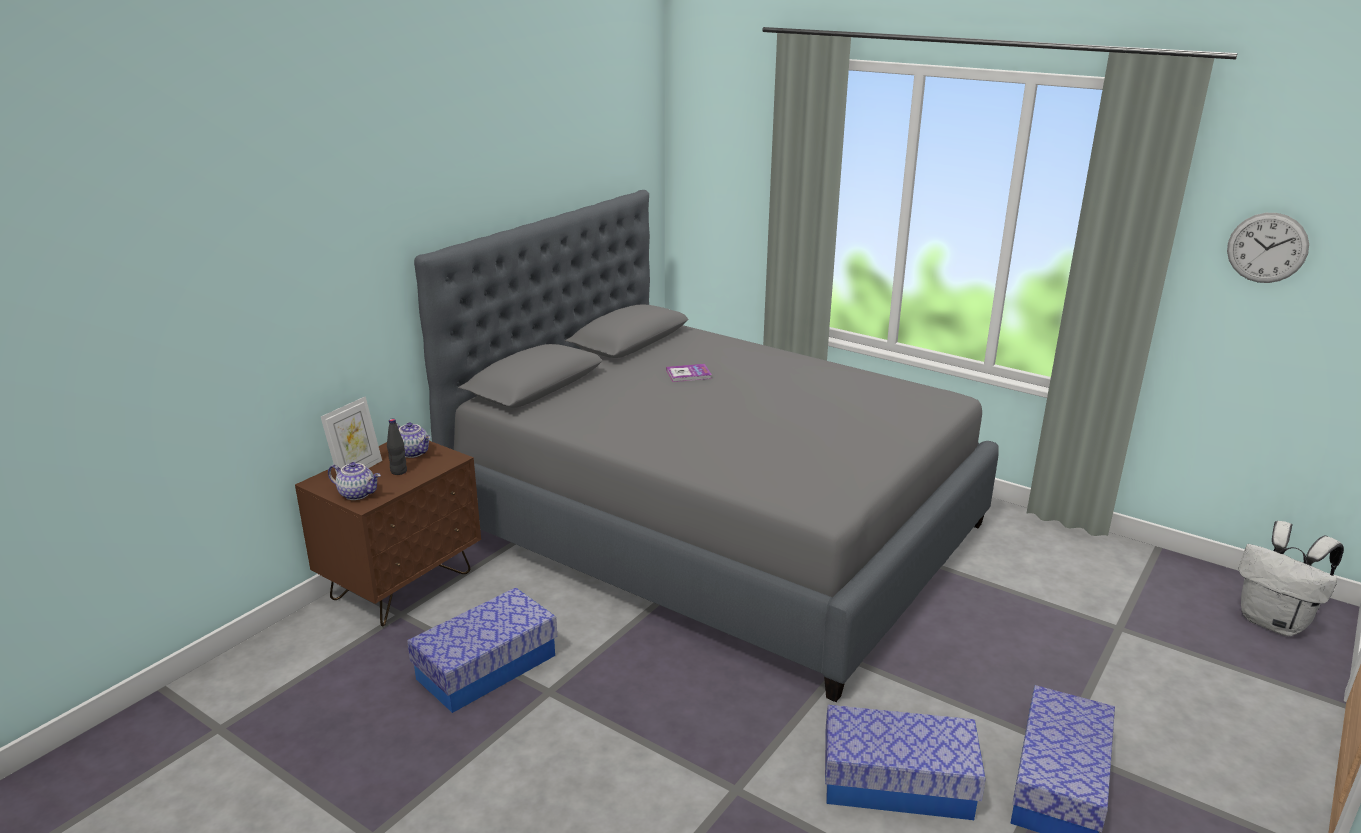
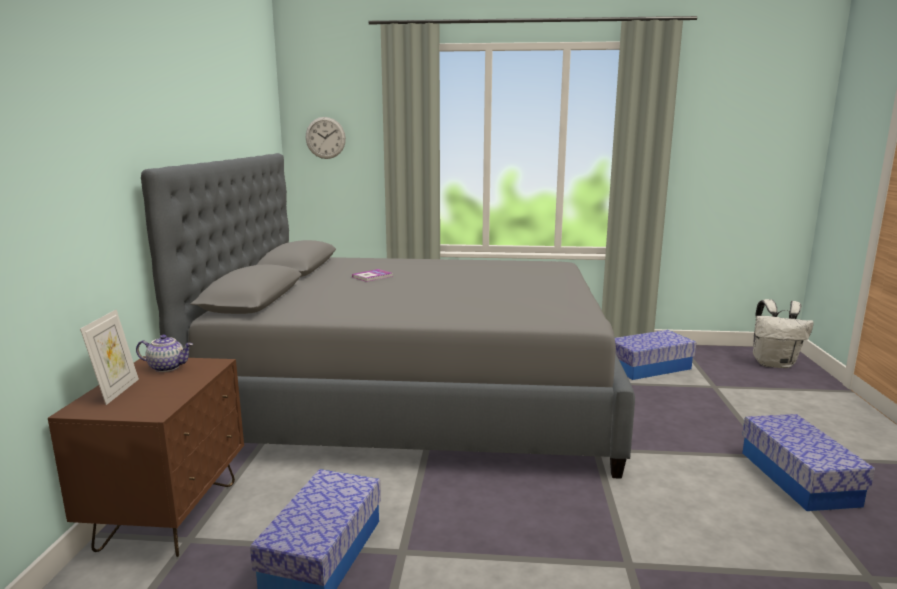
camera: 30 degrees left, 10 degrees down
teapot [328,462,381,500] -> none
black bottle [387,419,407,475] -> none
storage box [825,705,986,820] -> storage box moved to [615,330,696,380]
wall clock [1227,213,1309,283] -> wall clock moved to [306,117,346,159]

